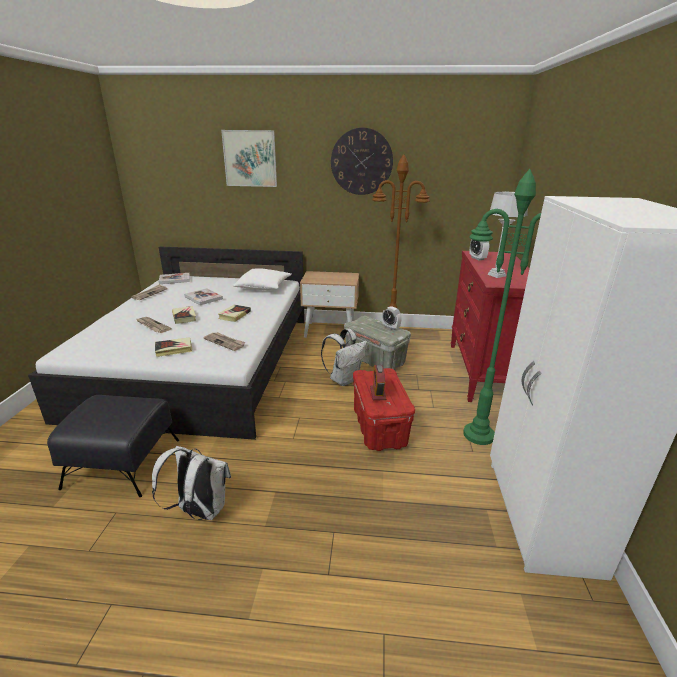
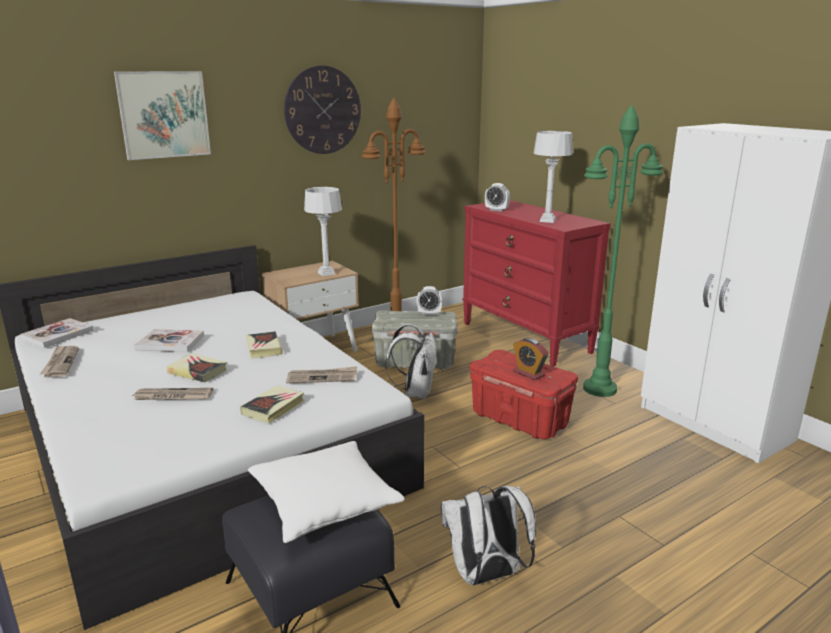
camera: 40 degrees left, 5 degrees down
white pillow [233,268,292,290] -> white pillow moved to [248,441,405,543]
none -> grey table lamp [304,187,342,276]

